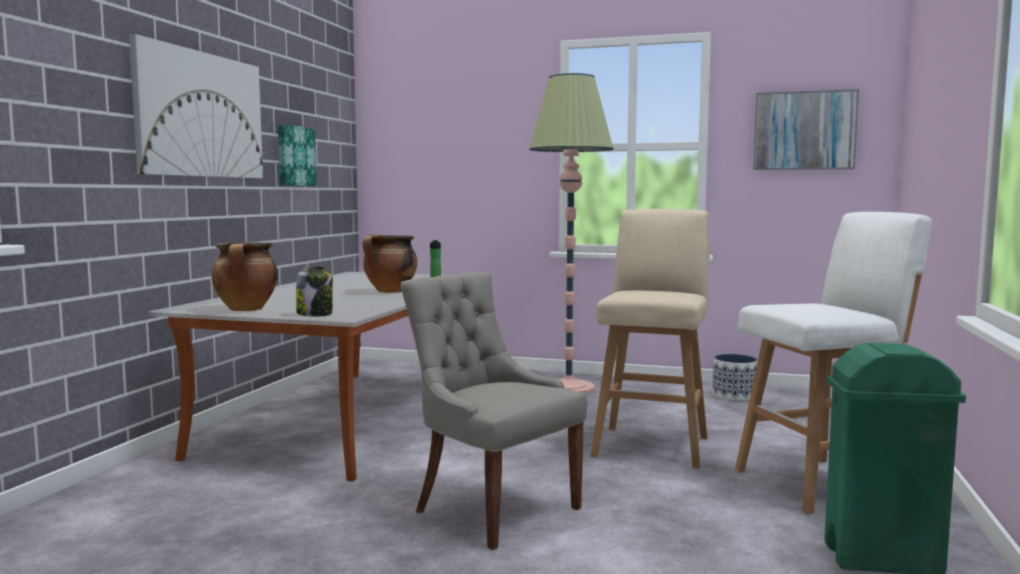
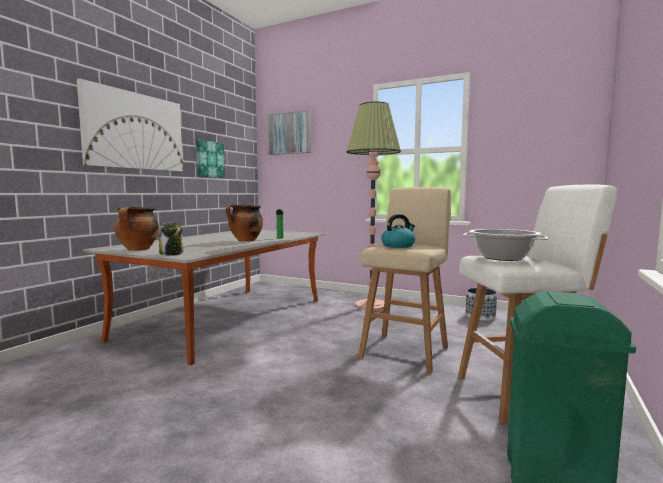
camera: 10 degrees right, 0 degrees up
grey chair [400,272,587,550] -> none
picture [753,89,859,170] -> picture moved to [267,110,311,155]
none -> kettle [381,214,415,248]
none -> cooking pot [463,229,548,261]

